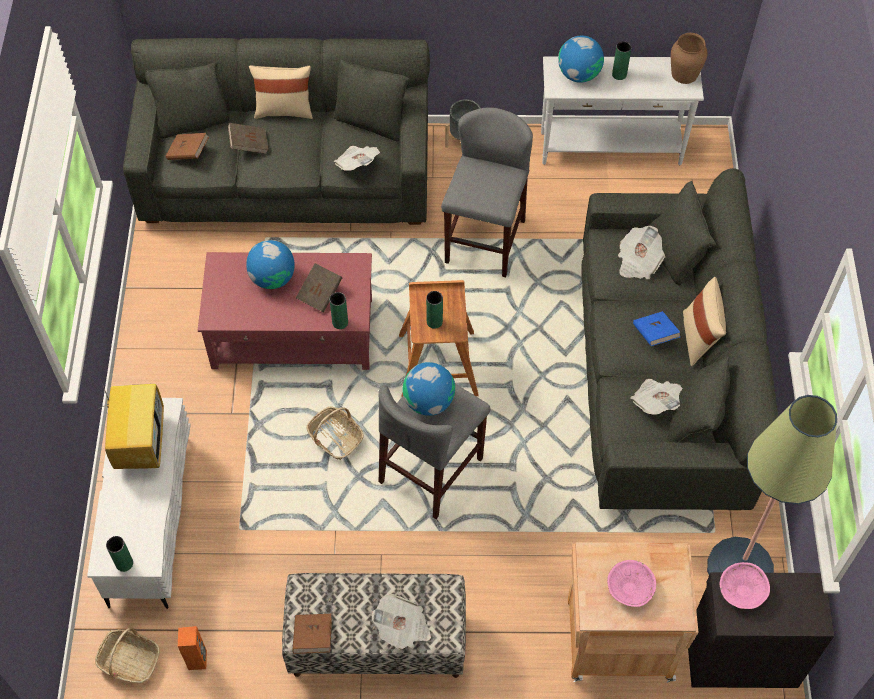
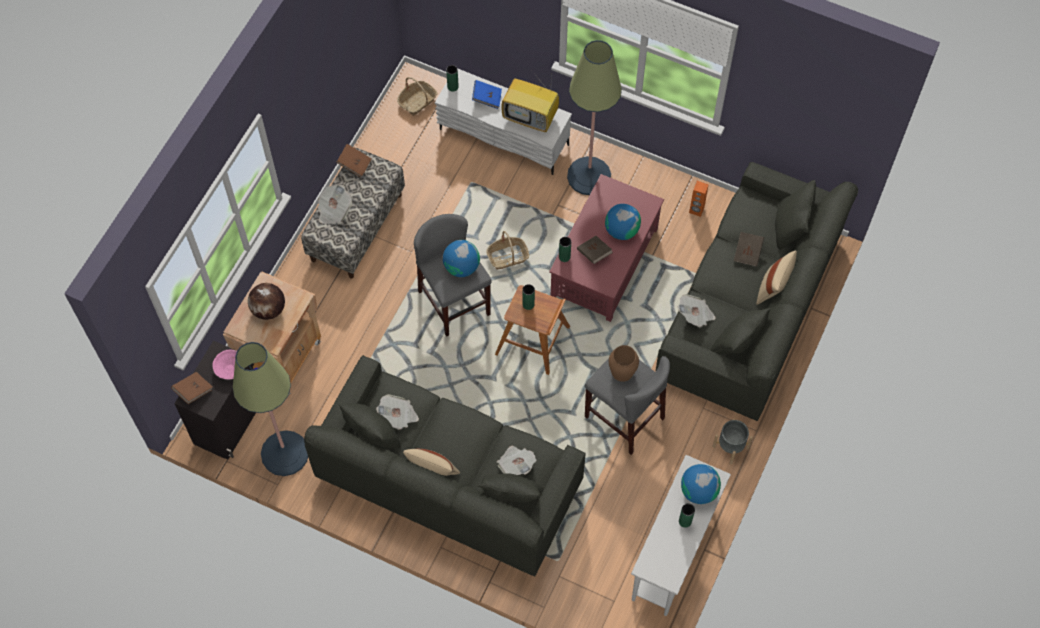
camera: 115 degrees right, 5 degrees up
brown book [166,133,209,160] -> brown book moved to [171,372,213,404]
orange speaker [178,626,207,670] -> orange speaker moved to [689,181,709,217]
pink bowl [607,560,656,607] -> globe [248,283,285,320]
blue book [633,311,680,346] -> blue book moved to [472,80,502,109]
brown vase [671,33,707,84] -> brown vase moved to [609,345,639,382]
none -> floor lamp [567,40,622,195]

